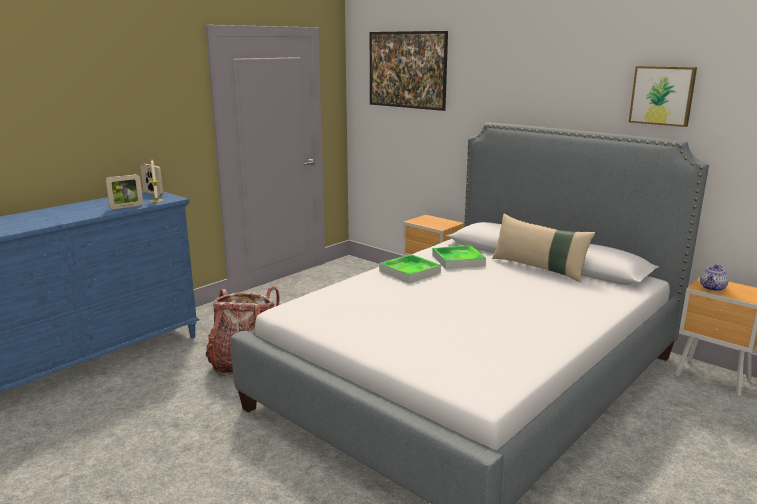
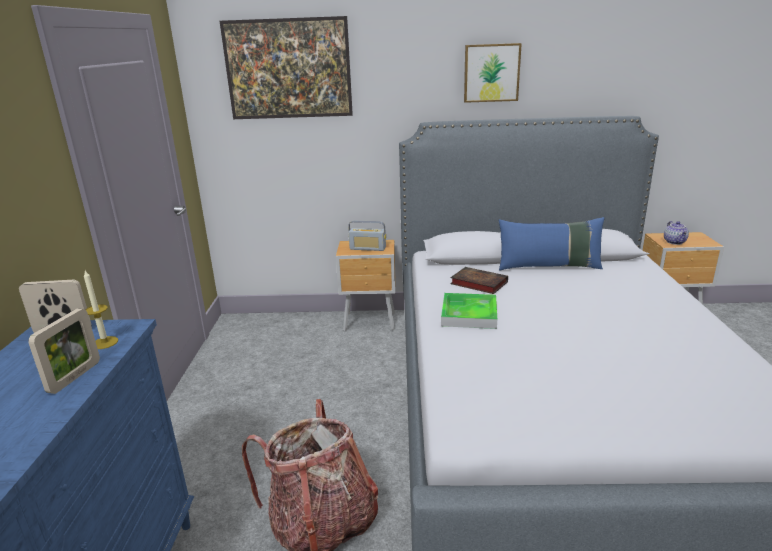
camera: 40 degrees left, 5 degrees up
tray [432,245,486,269] -> book [450,267,508,294]
beige pillow [492,214,596,282] -> blue pillow [499,217,604,271]
picture [629,66,697,127] -> picture moved to [464,43,522,103]
none -> radio [348,220,386,251]

